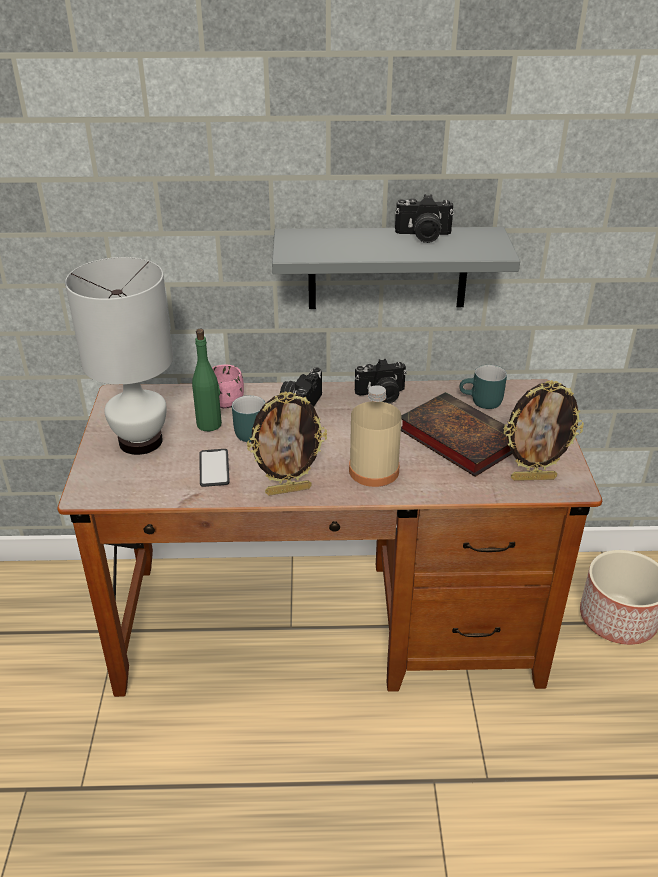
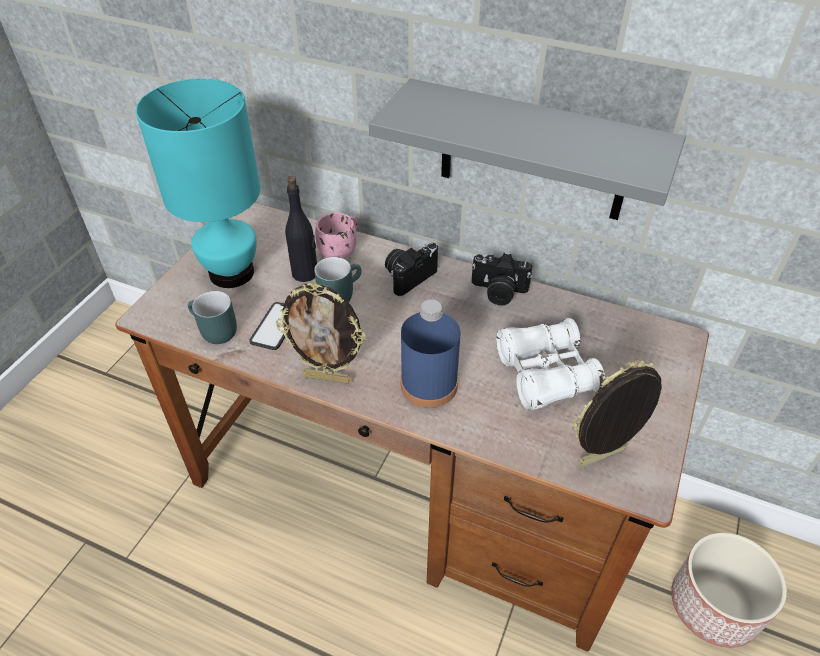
camera: 25 degrees right, 10 degrees up
white table lamp [65,257,173,455] -> turquoise table lamp [136,79,260,288]
green bottle [192,329,222,431] -> black bottle [285,176,317,282]
beige bottle [349,385,402,487] -> blue bottle [400,299,460,408]
camera [395,194,454,243] -> none
book [401,392,512,477] -> white binoculars [496,318,605,410]
turquoise mug [460,365,507,409] -> turquoise mug moved to [188,291,237,344]
picture frame [503,380,584,481] -> picture frame turned 135 degrees clockwise [572,360,662,467]

